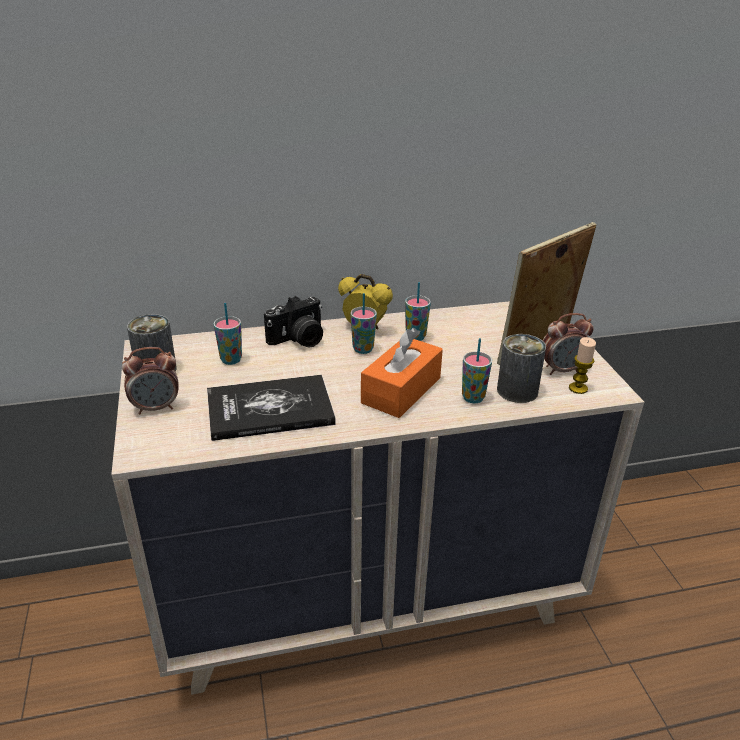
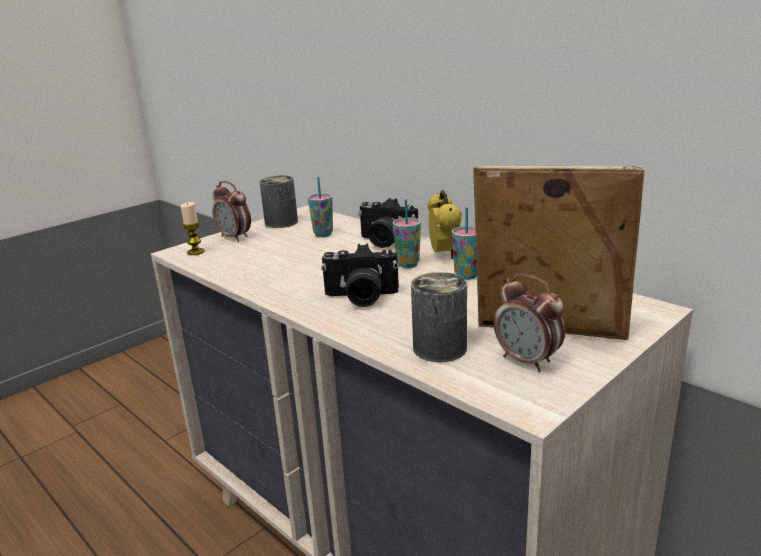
camera: 60 degrees right, 10 degrees down
book [207,375,336,441] -> none
orange tissue box [361,328,443,418] -> camera [321,244,399,307]
cup [462,338,492,403] -> none
candle [569,337,596,394] -> candle moved to [181,202,205,255]

